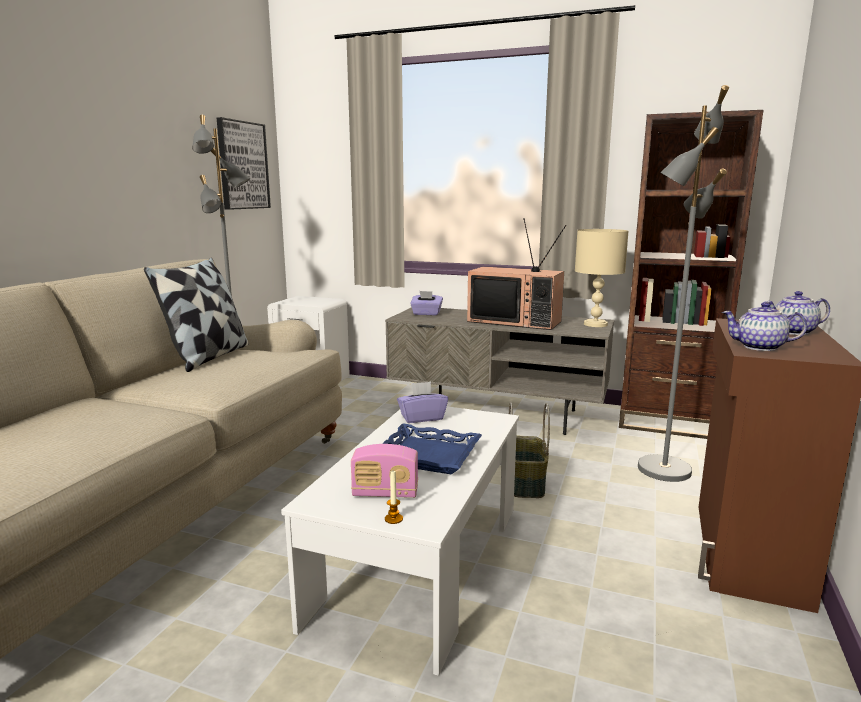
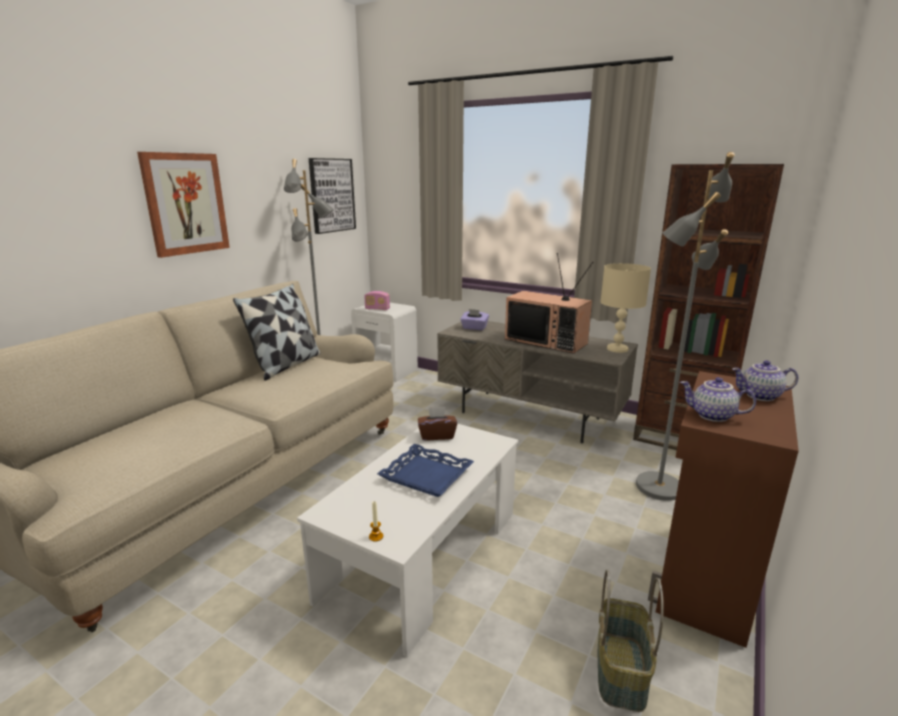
camera: 10 degrees right, 5 degrees up
radio [351,444,418,498] -> radio moved to [364,291,390,310]
purple tissue box [397,382,448,423] -> brown tissue box [418,407,457,440]
basket [509,402,550,498] -> basket moved to [598,569,664,712]
none -> picture [137,152,230,258]

